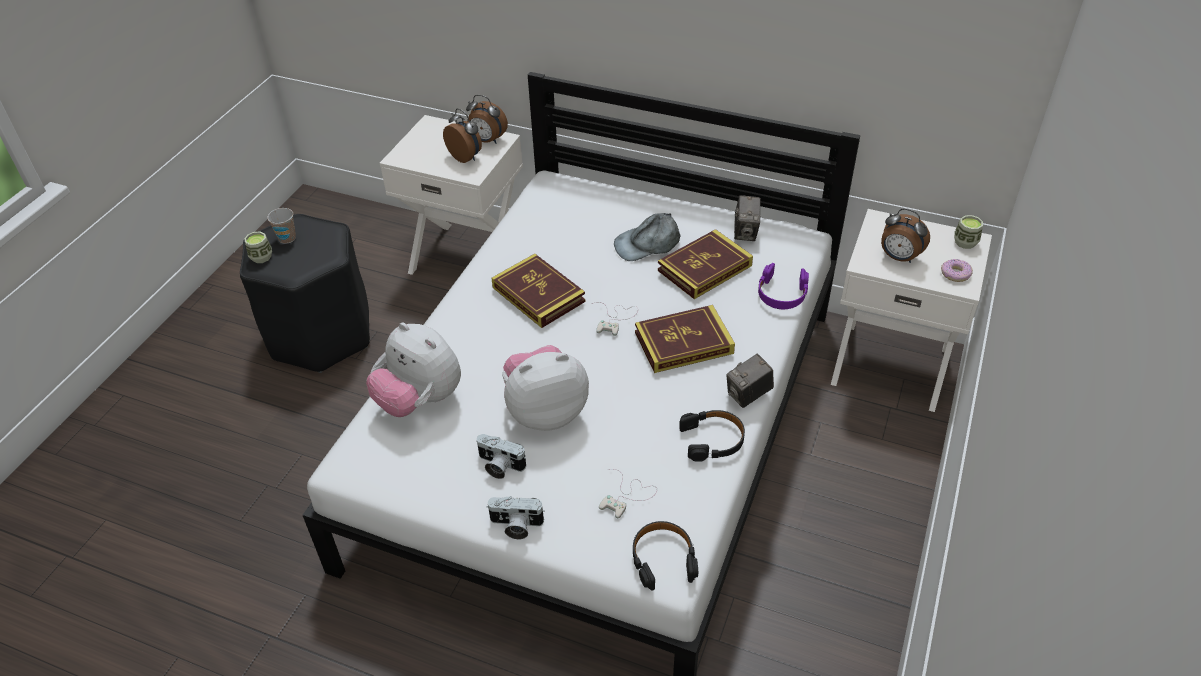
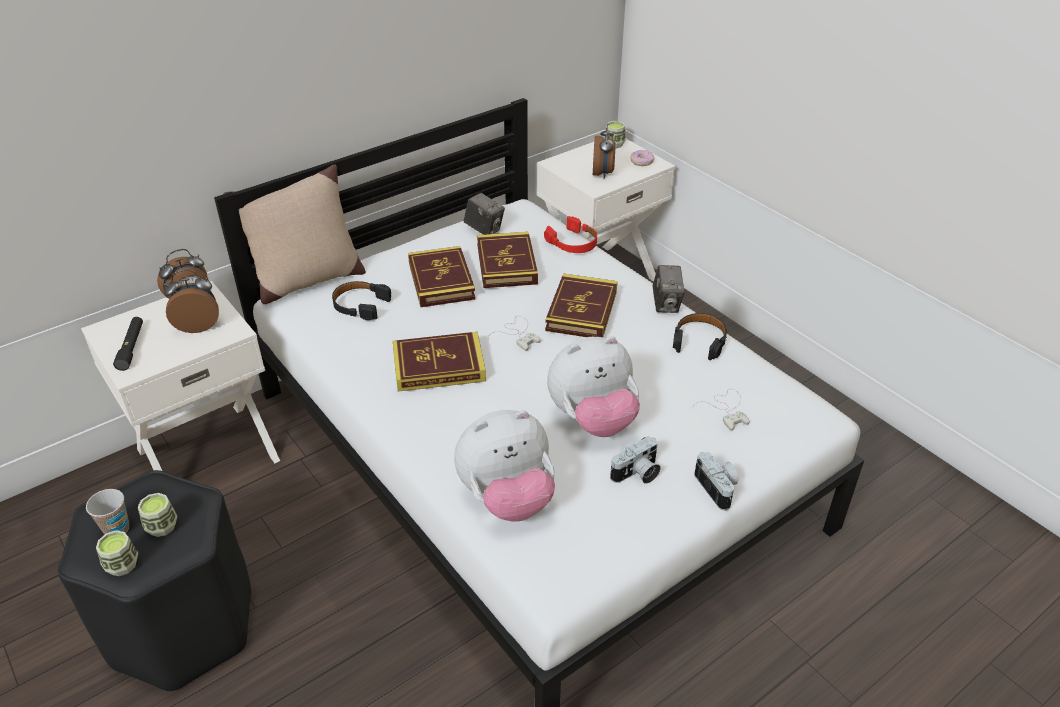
camera: 60 degrees left, 5 degrees down
camera [487,496,545,539] -> camera turned 60 degrees counterclockwise [694,452,738,511]
plush toy [502,345,589,431] -> plush toy turned 120 degrees counterclockwise [547,336,640,437]
grey cap [614,213,681,261] -> book [408,246,475,308]
black headphones [633,521,698,591] -> black headphones moved to [332,281,391,320]
purple headphones [758,263,809,309] -> red headphones [544,216,597,253]
alarm clock [881,208,930,263] -> alarm clock turned 60 degrees counterclockwise [593,124,616,179]
none -> black flashlight [113,317,143,371]
none -> cup [138,493,178,537]
none -> beige pillow [223,164,366,304]

